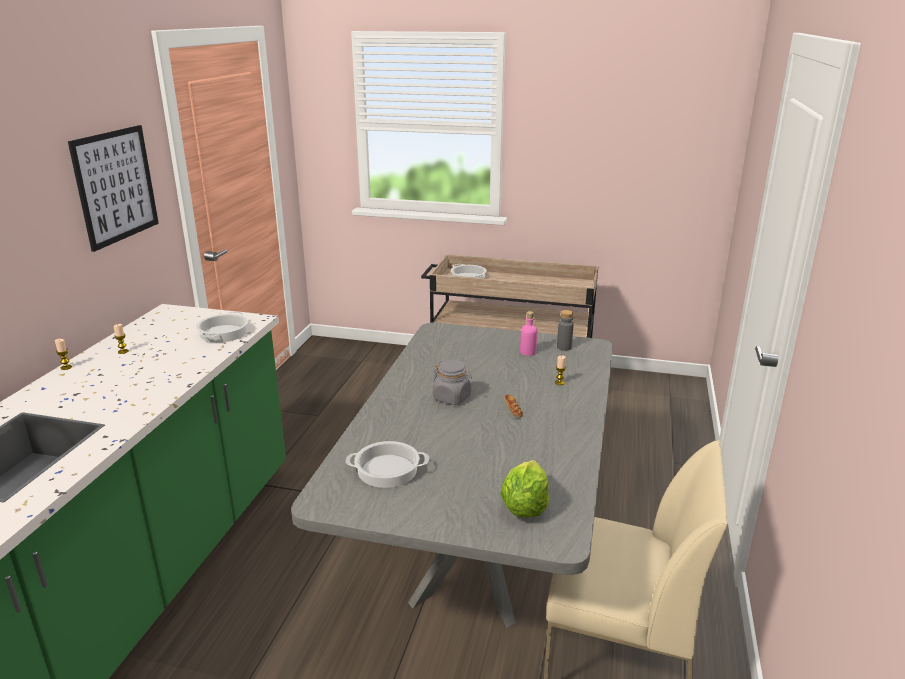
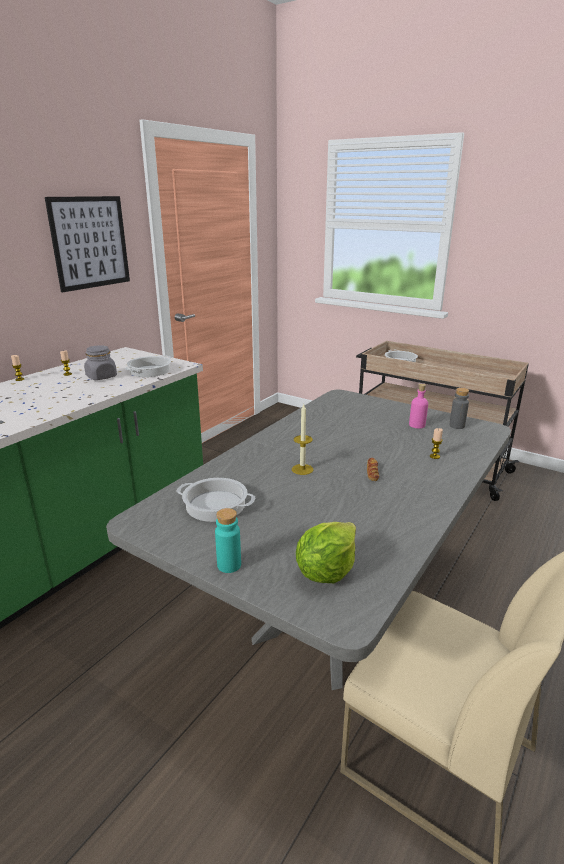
camera: 20 degrees right, 0 degrees up
grey jar [433,360,472,405] -> grey jar moved to [84,345,117,380]
none -> turquoise bottle [215,508,241,573]
none -> candle [292,404,313,475]

